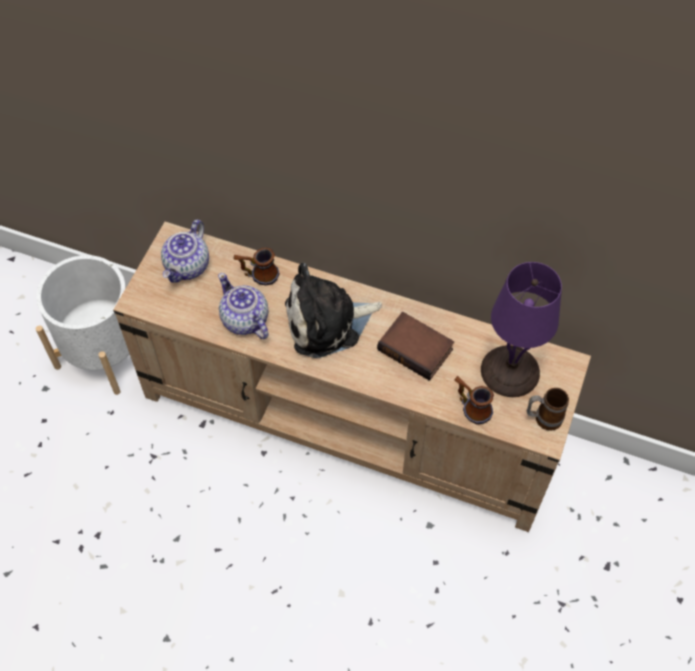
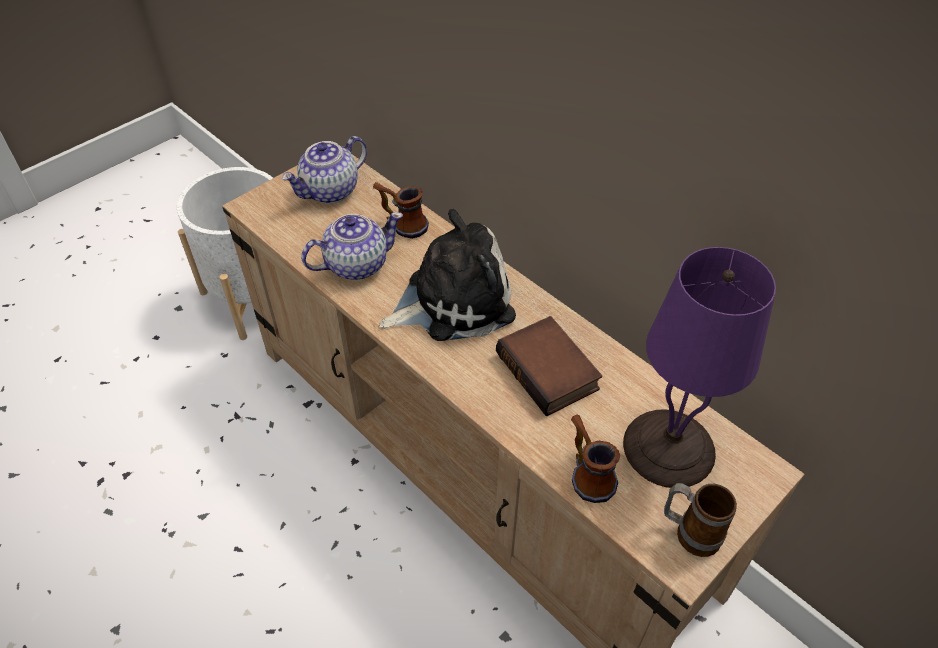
camera: 25 degrees right, 10 degrees down
teapot [218,273,269,339] -> teapot turned 75 degrees clockwise [301,212,403,280]
plush toy [285,263,382,358] -> plush toy turned 150 degrees clockwise [379,209,516,341]

